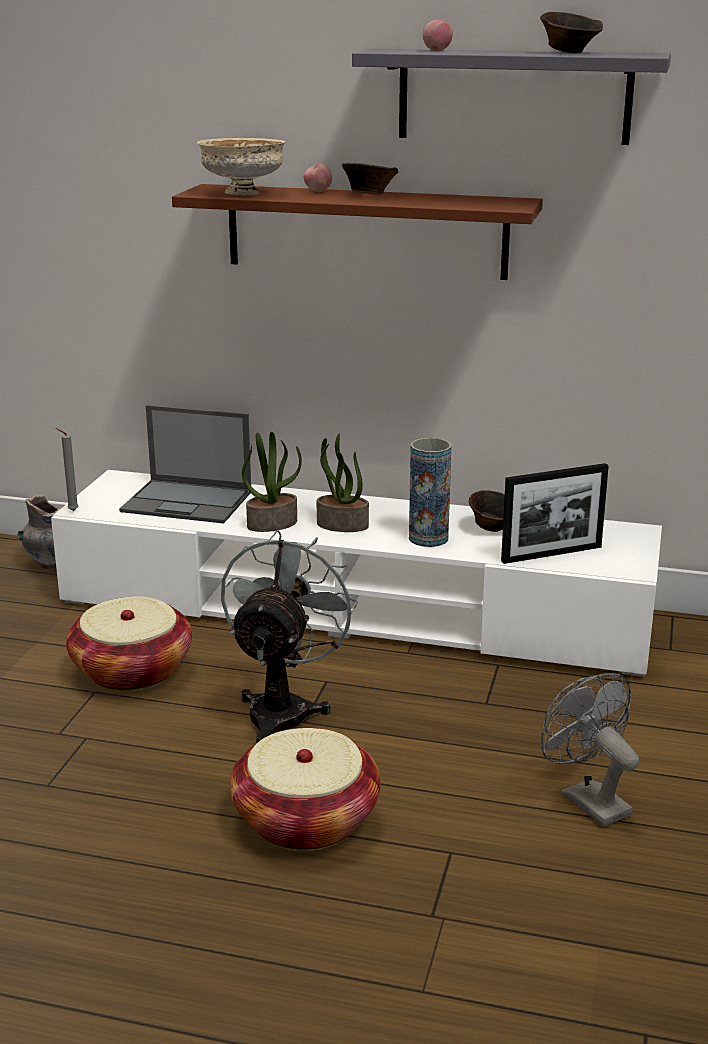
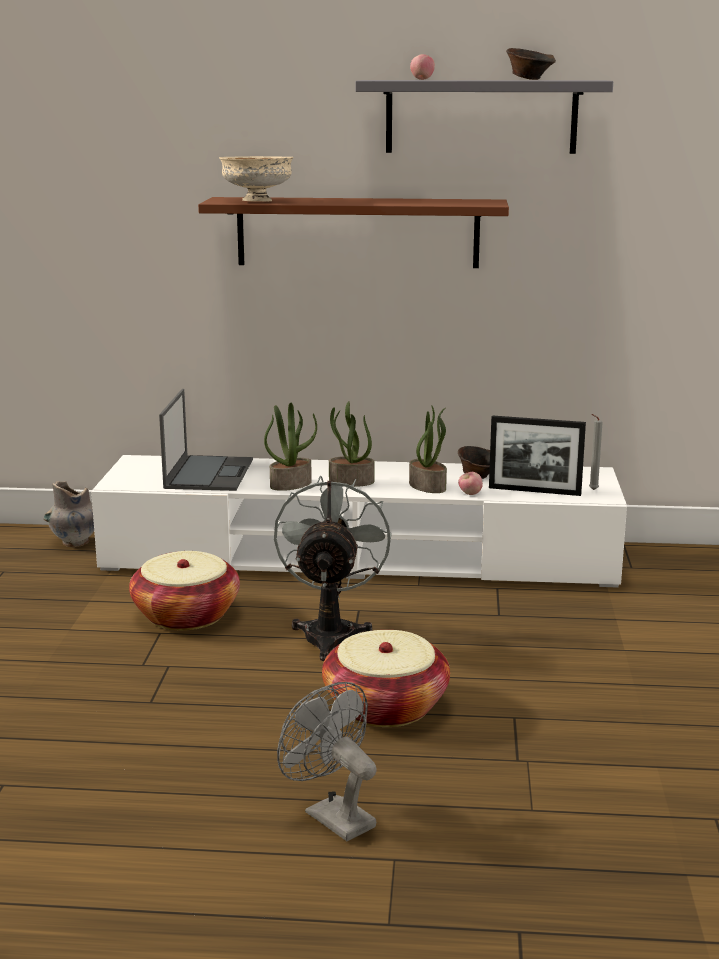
camera: 10 degrees left, 5 degrees down
grey candle [56,428,79,511] -> grey candle moved to [589,414,603,490]
laptop [119,405,251,523] -> laptop turned 90 degrees counterclockwise [159,389,253,491]
apple [304,164,332,192] -> apple moved to [458,472,483,495]
brown bowl [342,163,398,195] -> none
vase [409,438,452,547] -> potted plant [409,405,447,493]
picture frame [501,463,609,564] -> picture frame turned 45 degrees clockwise [489,415,586,496]
grey fan [541,673,639,827] -> grey fan moved to [277,682,377,841]

